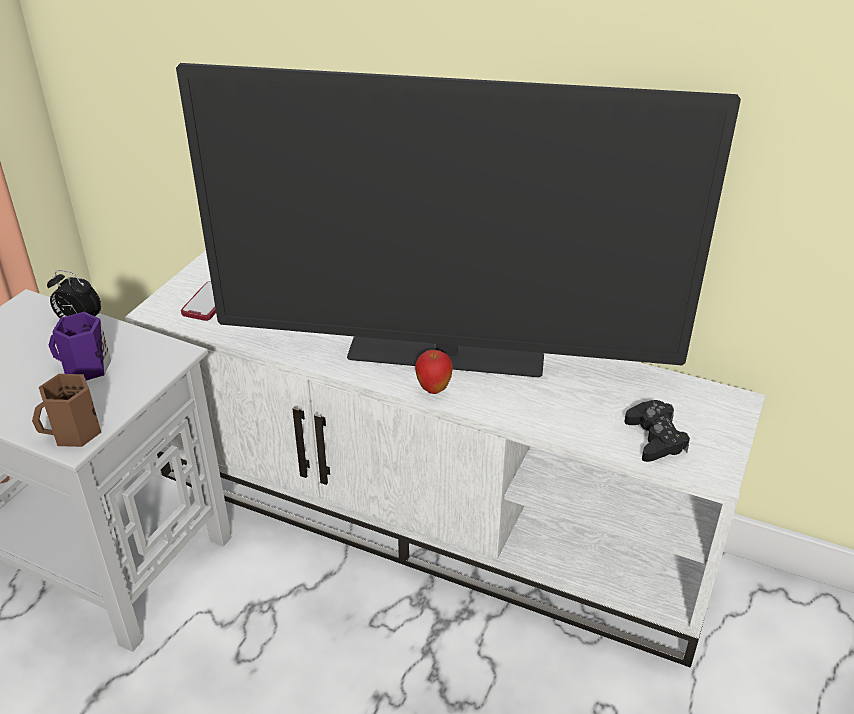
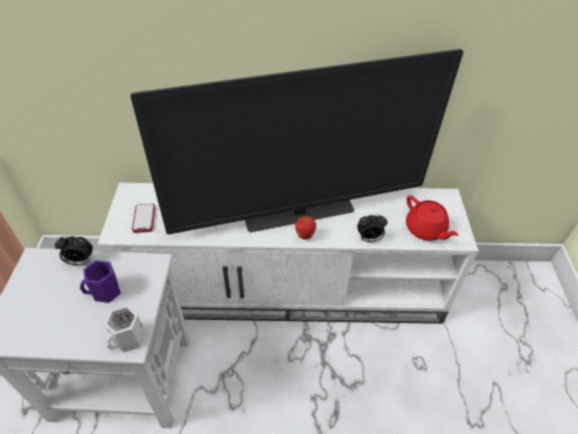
camera: 25 degrees left, 10 degrees up
brown mug [32,374,101,447] -> white mug [104,306,145,352]
black game controller [624,400,690,462] -> red teapot [406,195,458,241]
none -> alarm clock [357,215,388,242]

